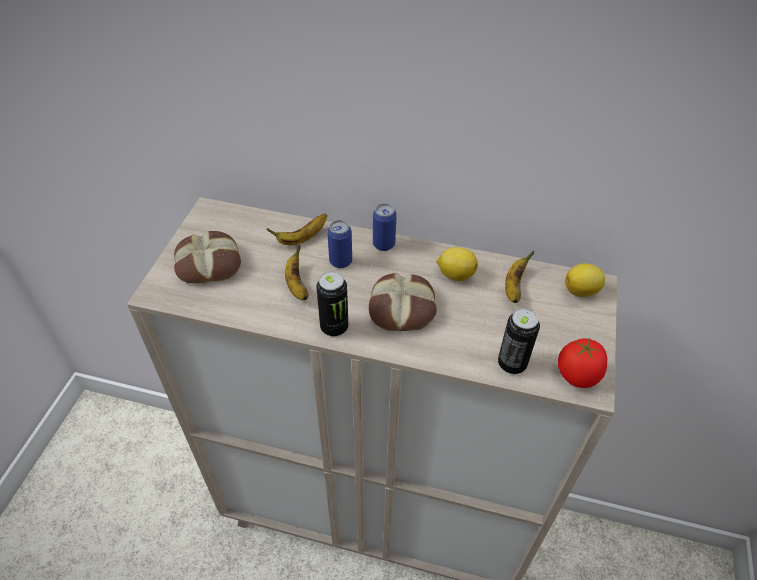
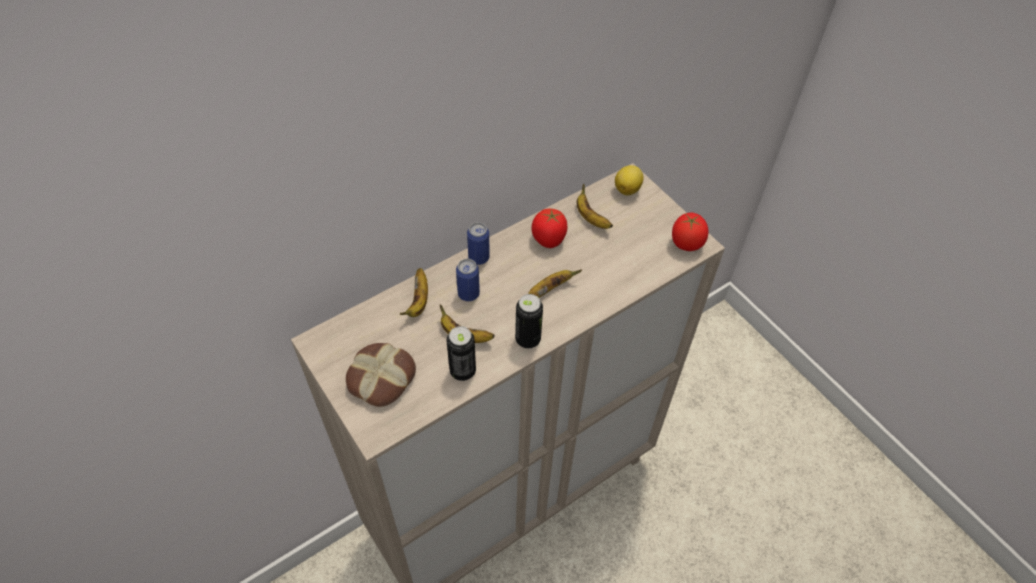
camera: 50 degrees left, 5 degrees up
bread [369,273,437,331] -> banana [528,269,582,298]
lemon [436,247,478,281] -> tomato [532,209,567,248]
can [498,308,540,374] -> can moved to [447,326,476,381]

